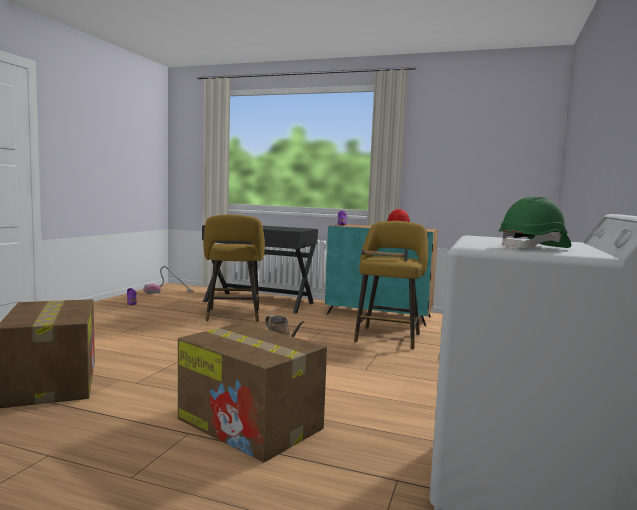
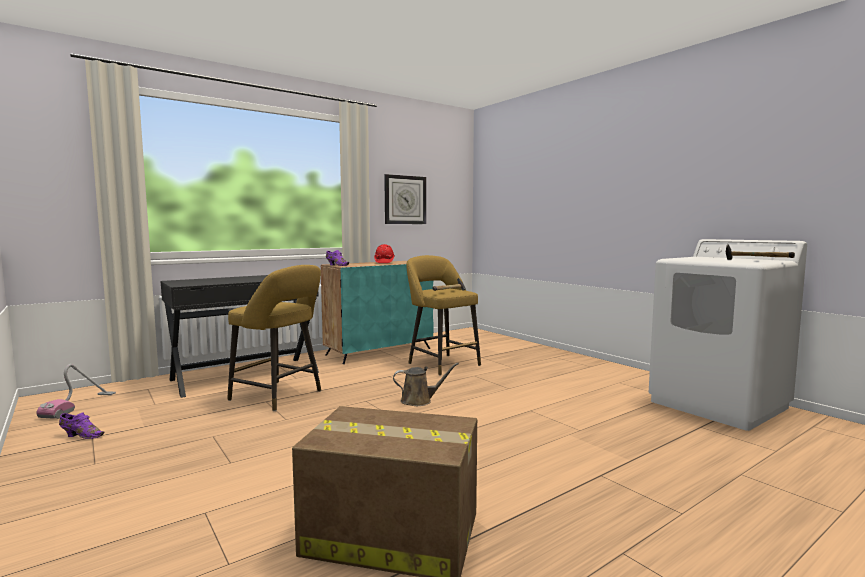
camera: 55 degrees left, 0 degrees up
cardboard box [178,323,327,463] -> none
green hard hat [499,196,571,250] -> hammer [726,244,795,260]
none -> wall clock [384,174,426,224]

